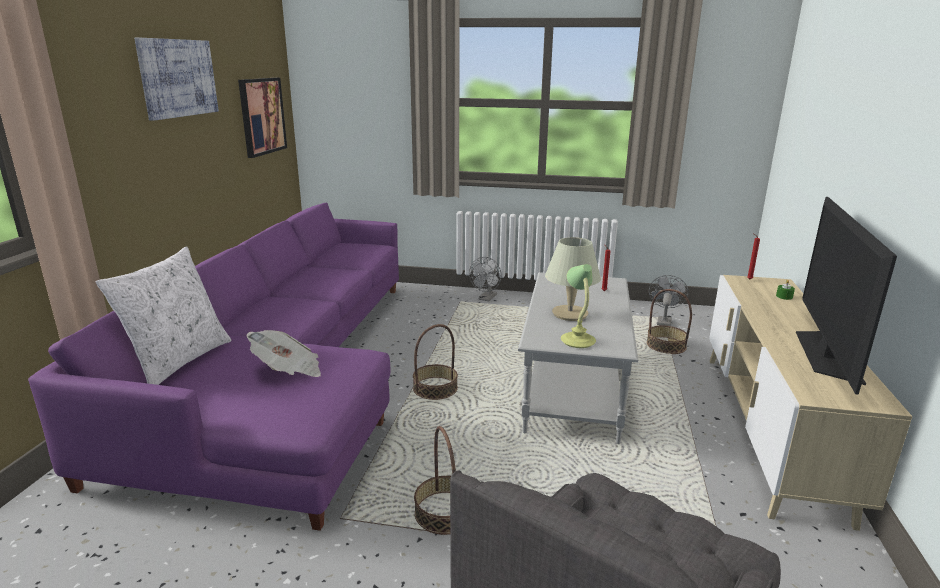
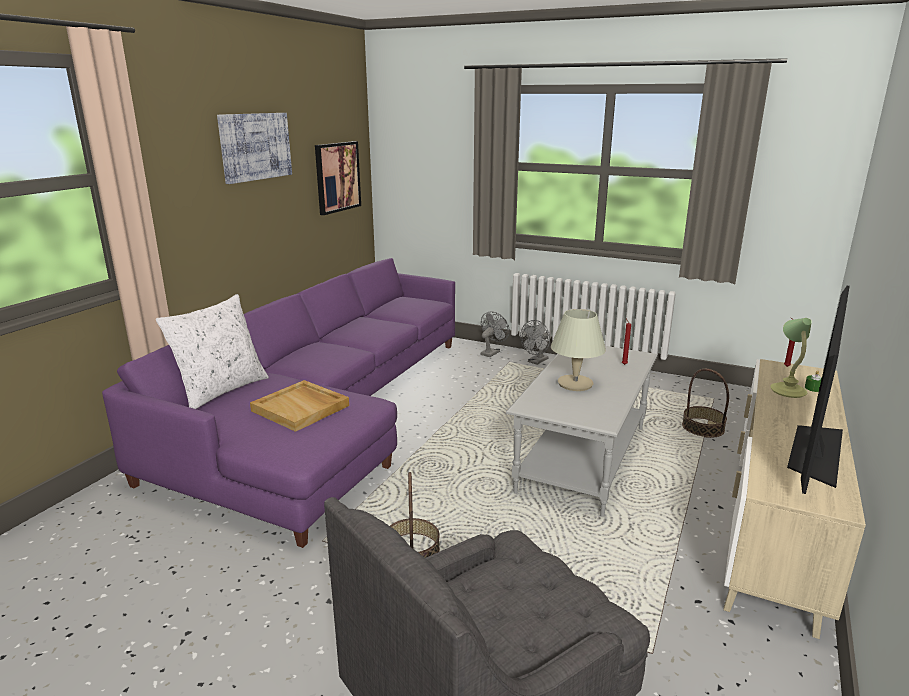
camera: 15 degrees right, 0 degrees up
newspaper [246,330,321,377] -> beige tray [250,380,349,432]
basket [413,324,458,400] -> none
table lamp [561,264,596,348] -> table lamp moved to [770,318,812,398]
grey fan [649,275,689,326] -> grey fan moved to [481,312,510,357]

